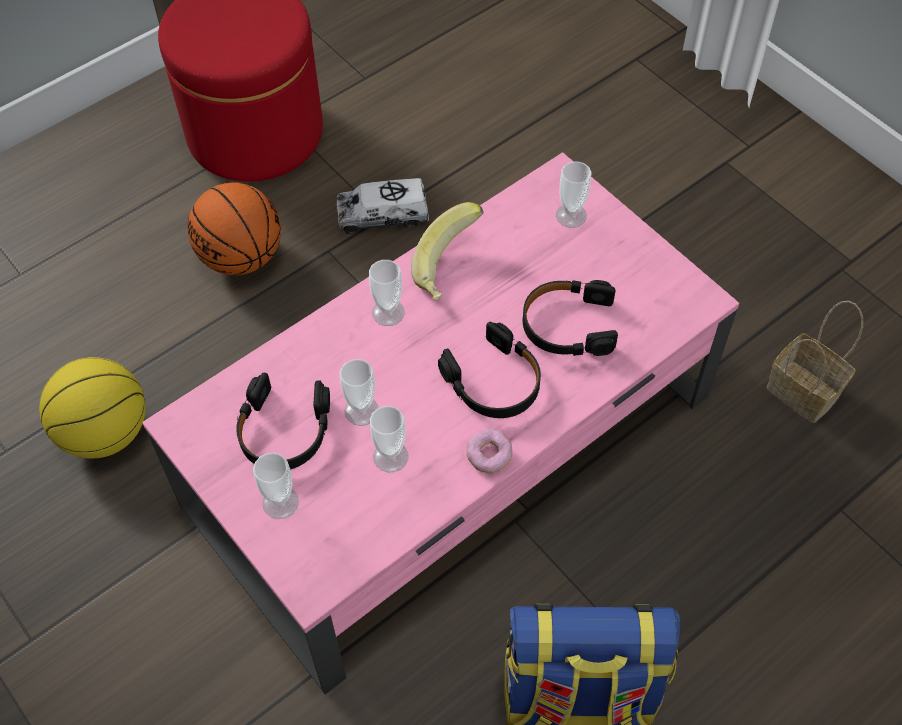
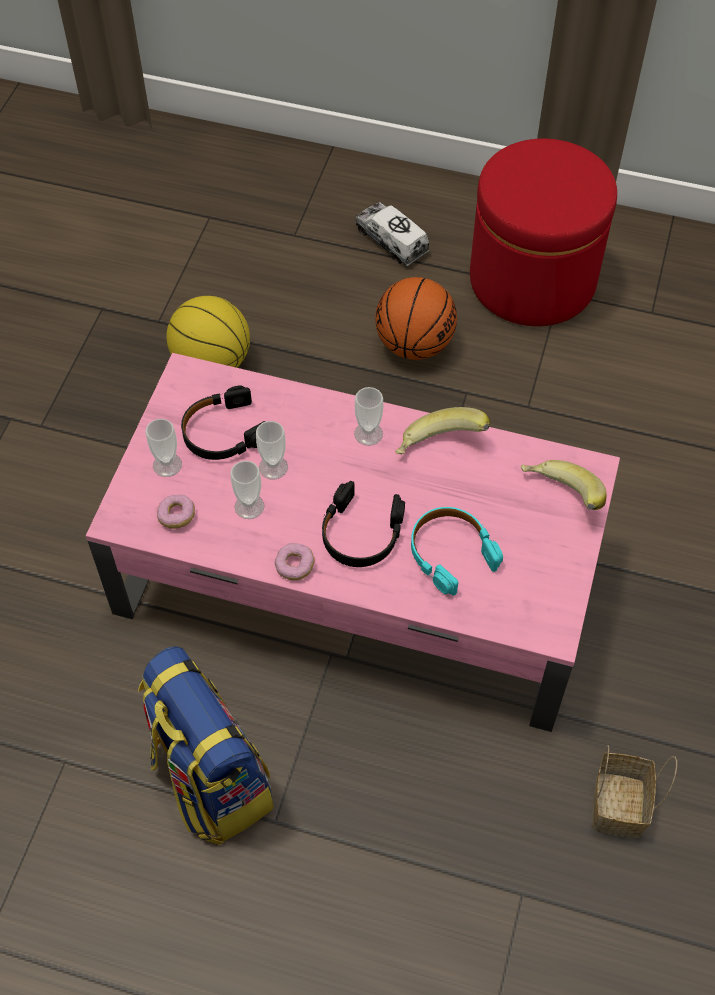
camera: 55 degrees right, 0 degrees up
toy truck [336,178,429,234] -> toy truck moved to [355,202,429,266]
black headphones [523,280,618,356] -> turquoise headphones [411,507,503,595]
cup [556,161,592,228] -> banana [521,460,606,510]
none -> donut [157,495,195,529]

